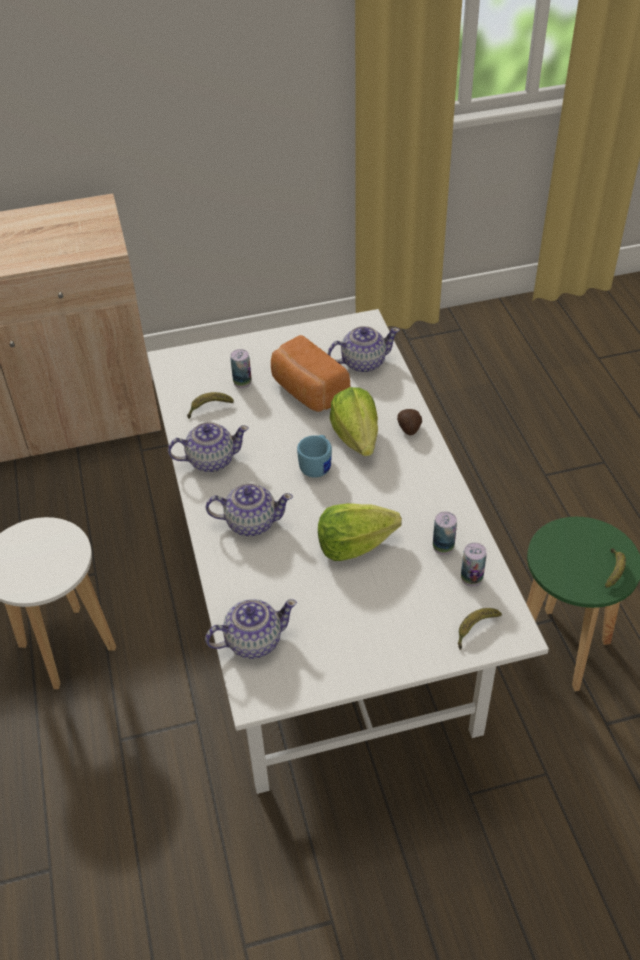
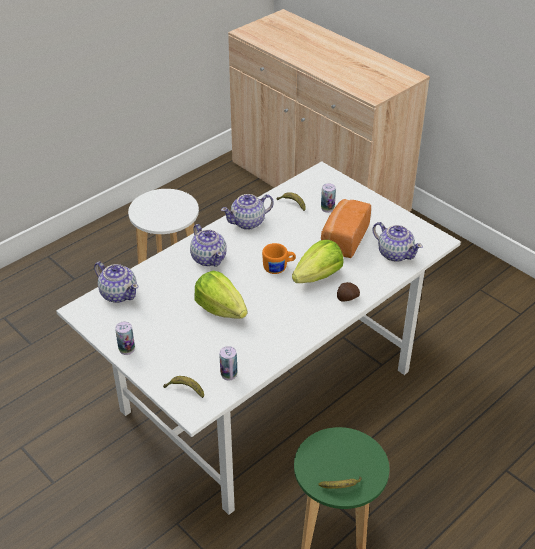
camera: 60 degrees right, 5 degrees down
teapot [168,422,249,472] -> teapot turned 105 degrees clockwise [221,194,274,230]
blue mug [297,435,332,478] -> orange mug [262,243,296,274]
can [433,511,457,555] -> can moved to [115,321,135,355]

